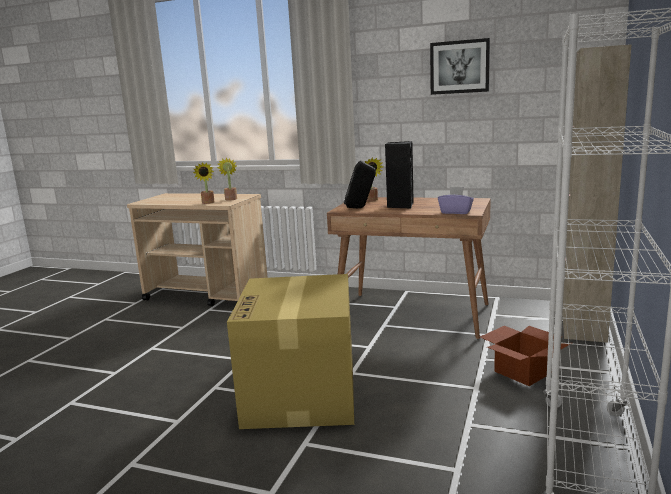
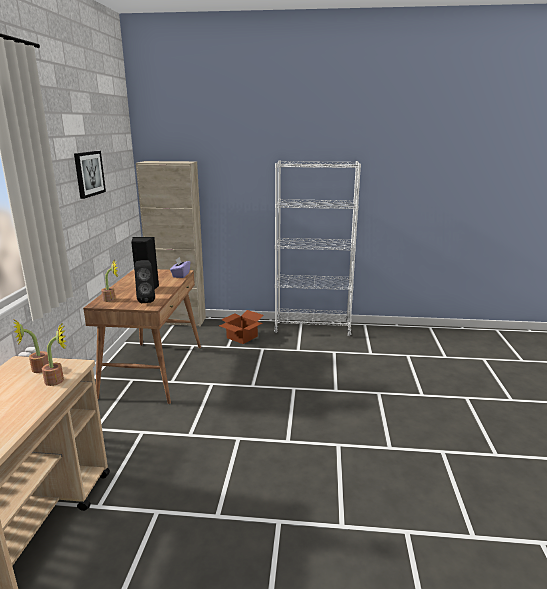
camera: 105 degrees left, 5 degrees up
cardboard box [227,274,354,429] -> none

